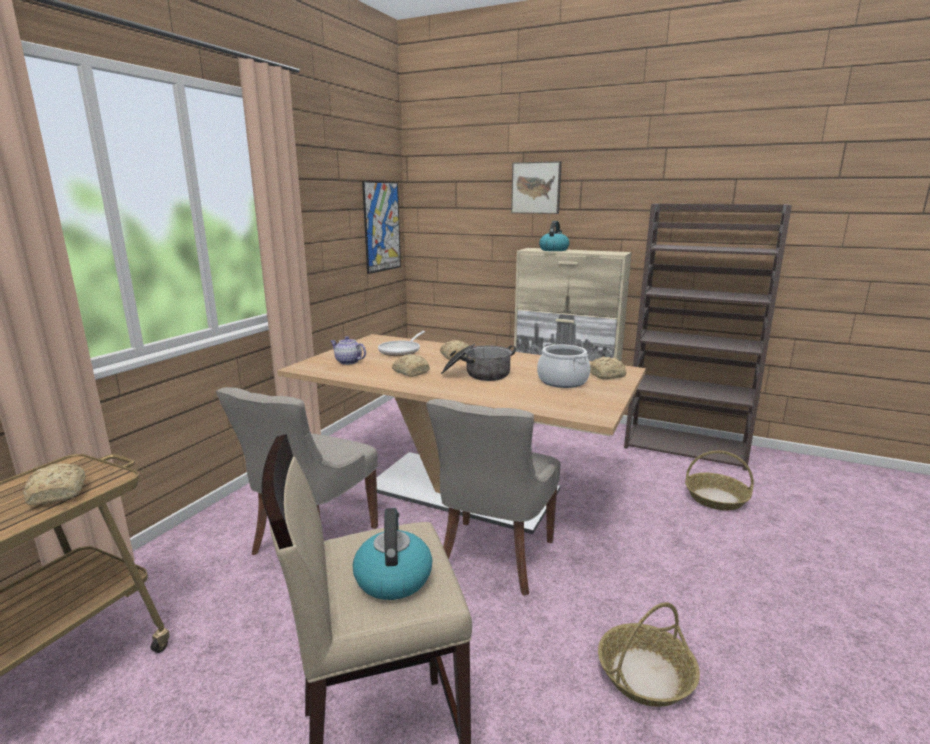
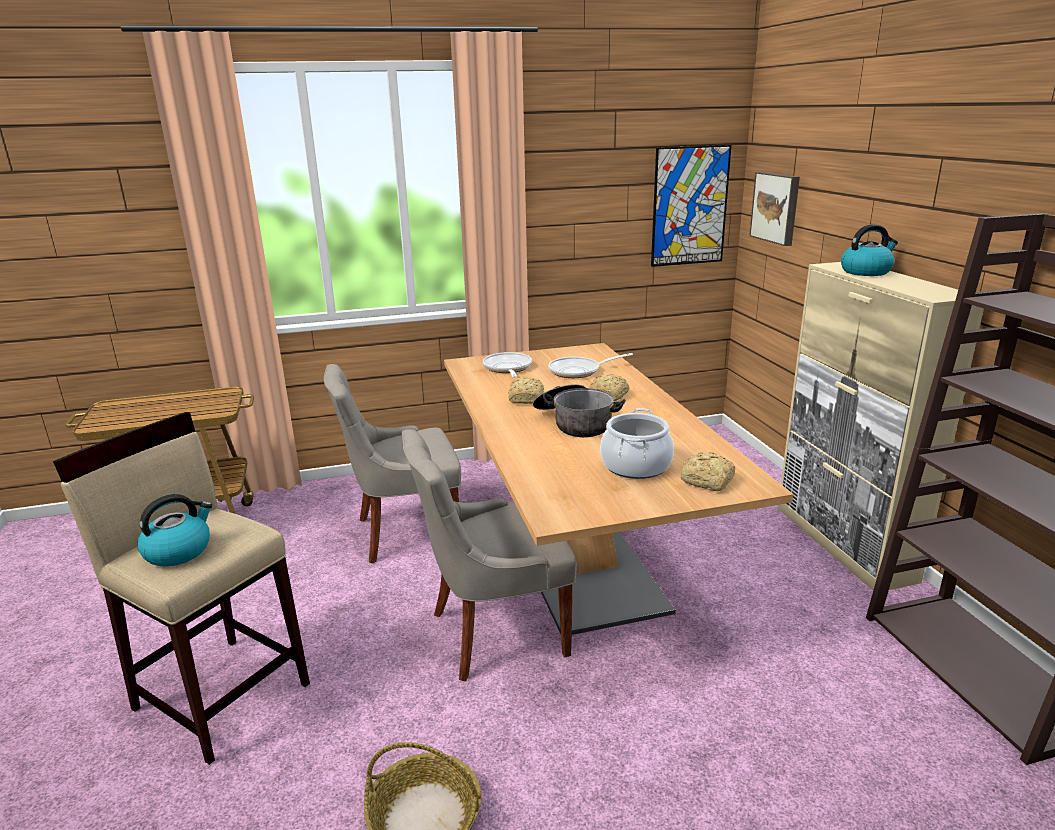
camera: 50 degrees right, 5 degrees up
bread [23,463,85,505] -> none
teapot [331,336,366,365] -> frying pan [483,352,532,378]
picture [511,161,562,214] -> picture moved to [749,172,800,246]
basket [685,451,754,511] -> none

